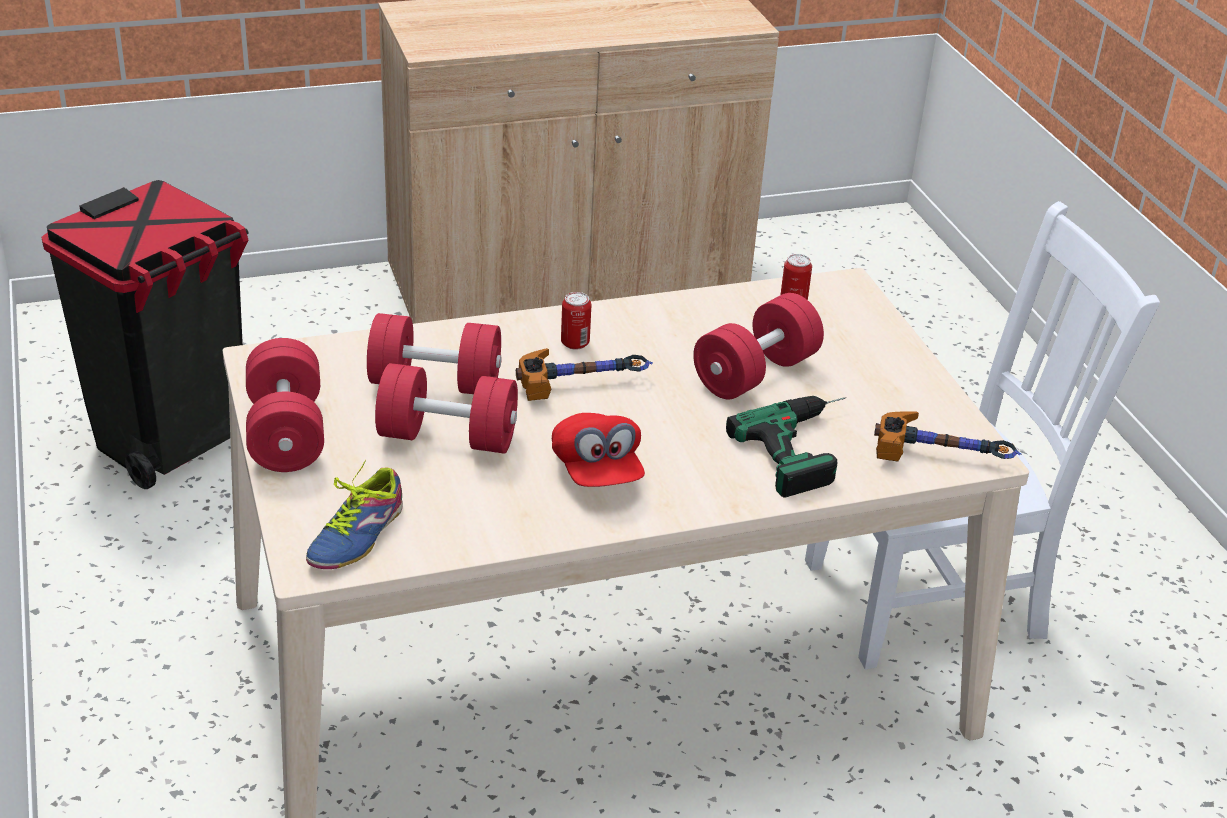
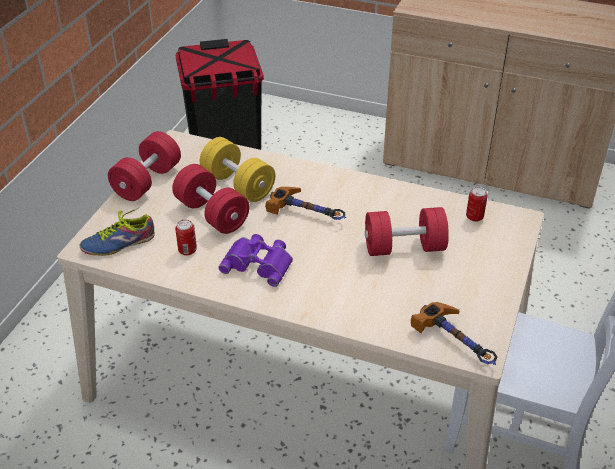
camera: 40 degrees right, 5 degrees up
red dumbbell [367,313,502,394] -> yellow dumbbell [200,137,275,202]
red cap [552,413,645,487] -> purple binoculars [218,234,293,287]
can [561,292,591,350] -> can moved to [175,219,197,255]
power drill [726,396,846,498] -> none

